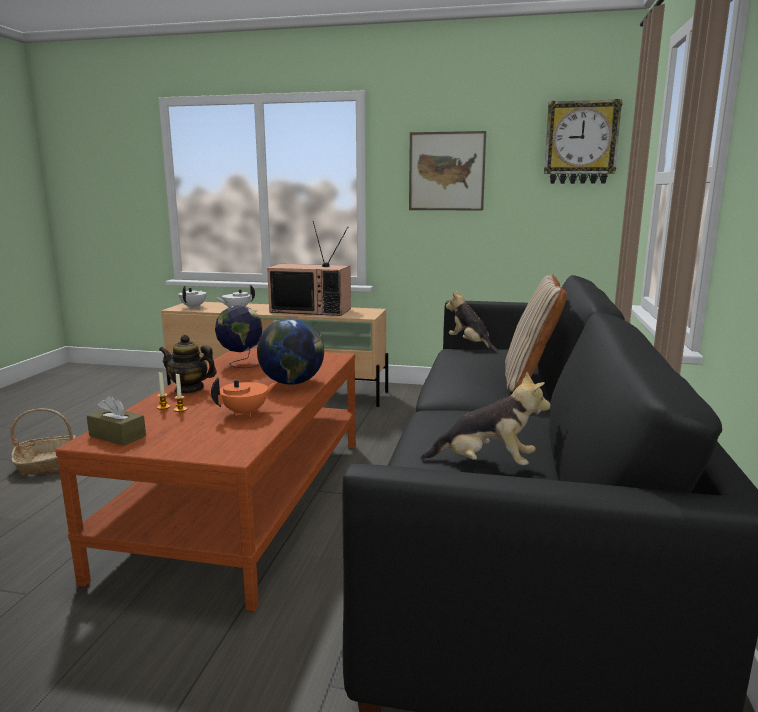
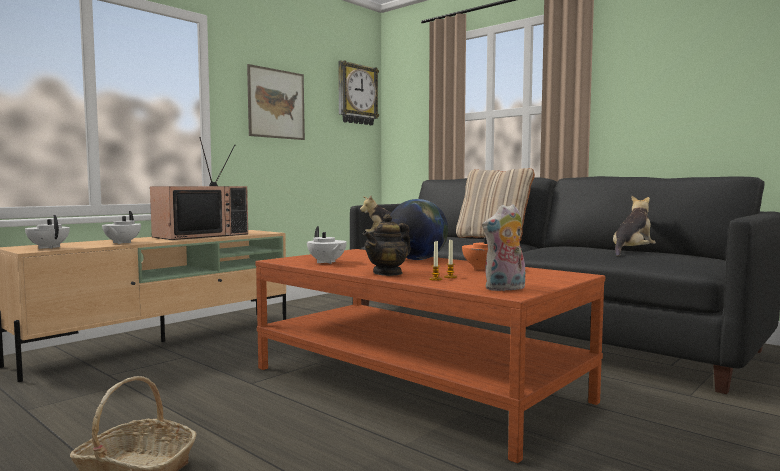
camera: 60 degrees left, 10 degrees down
brown tissue box [87,395,146,446] -> plush toy [482,204,525,291]
globe [215,305,263,368] -> white teapot [307,226,347,264]

